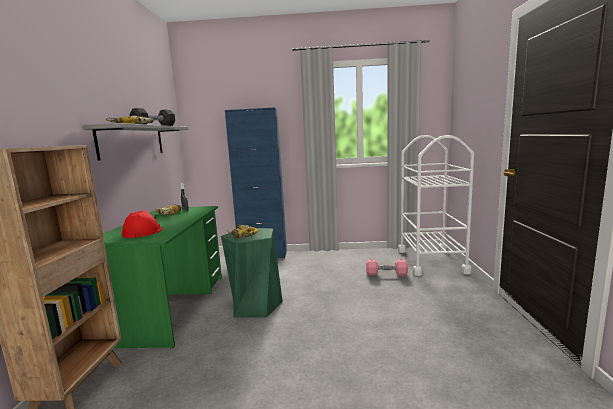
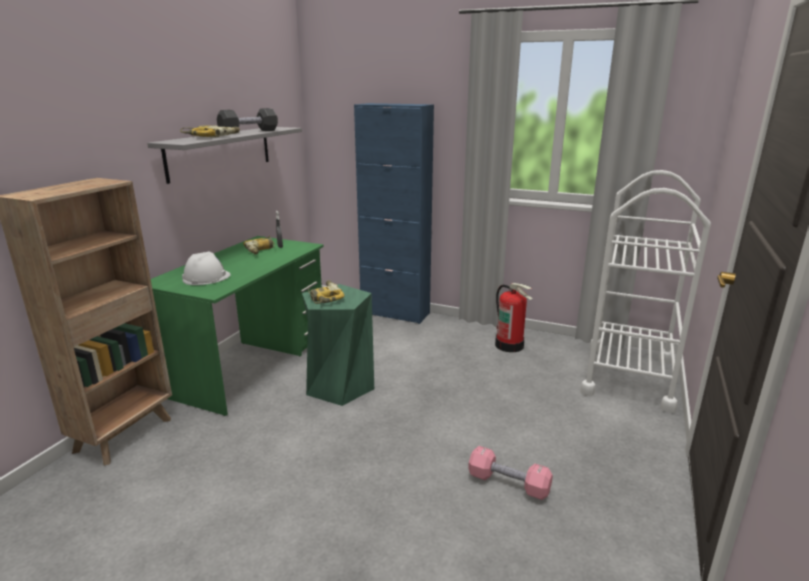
camera: 20 degrees right, 10 degrees up
red hard hat [121,210,163,238] -> white hard hat [182,252,231,285]
pink dumbbell [366,259,408,276] -> pink dumbbell moved to [468,446,553,500]
none -> fire extinguisher [495,283,533,352]

